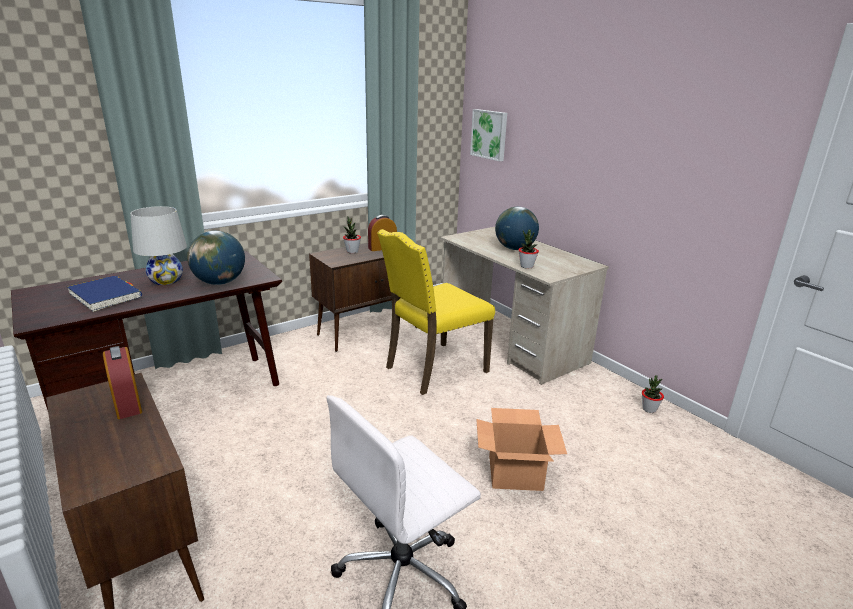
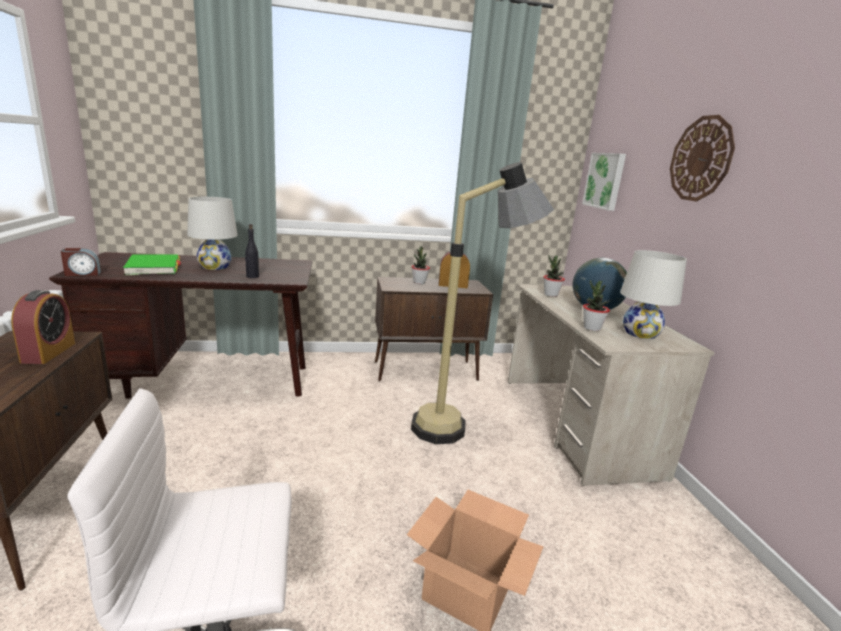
camera: 25 degrees right, 5 degrees down
blue book [67,276,142,312] -> green book [123,254,181,276]
globe [187,231,245,285] -> black bottle [245,224,259,278]
yellow chair [377,229,495,395] -> floor lamp [411,162,554,444]
potted plant [642,375,664,413] -> potted plant moved to [543,256,565,297]
none -> alarm clock [61,248,101,276]
none -> white table lamp [620,250,687,339]
none -> wall clock [670,115,735,201]

